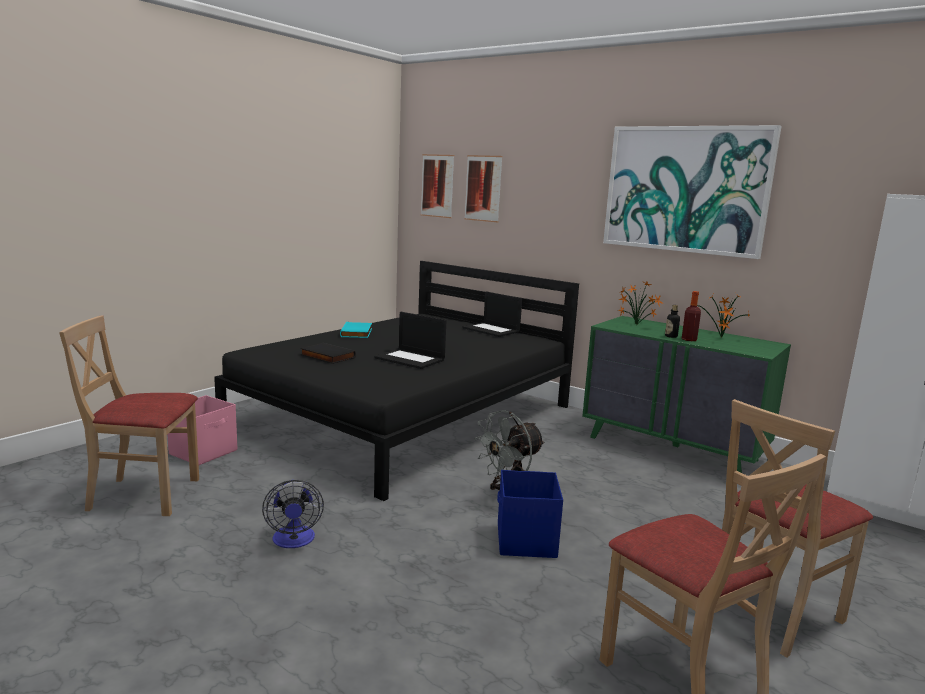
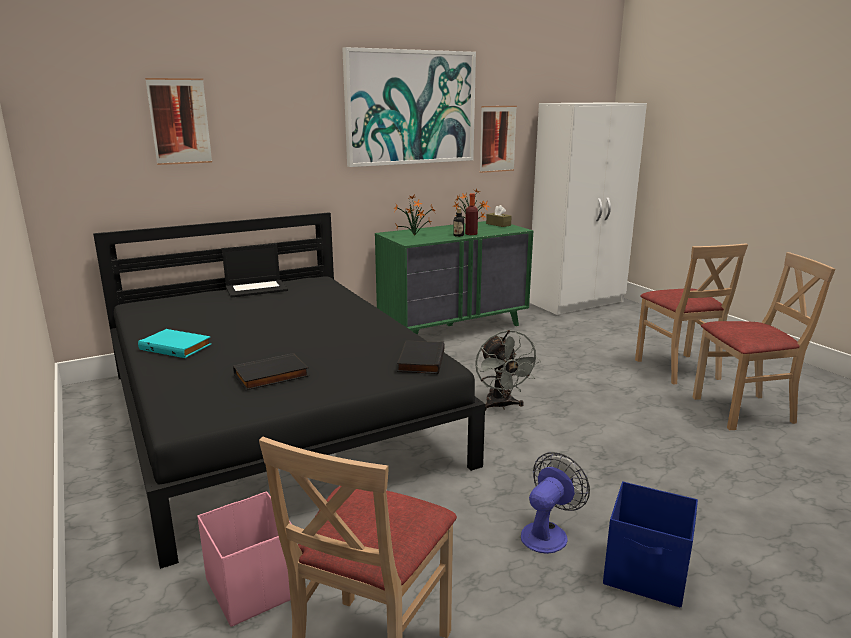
camera: 65 degrees left, 5 degrees up
fan [262,480,324,548] -> fan turned 60 degrees counterclockwise [521,452,590,554]
laptop [374,312,446,369] -> none
picture [421,154,454,218] -> picture moved to [480,106,517,173]
blue storage box [497,470,563,558] -> blue storage box moved to [603,482,698,608]
none -> black book [397,340,445,374]
none -> brown tissue box [486,205,512,227]

